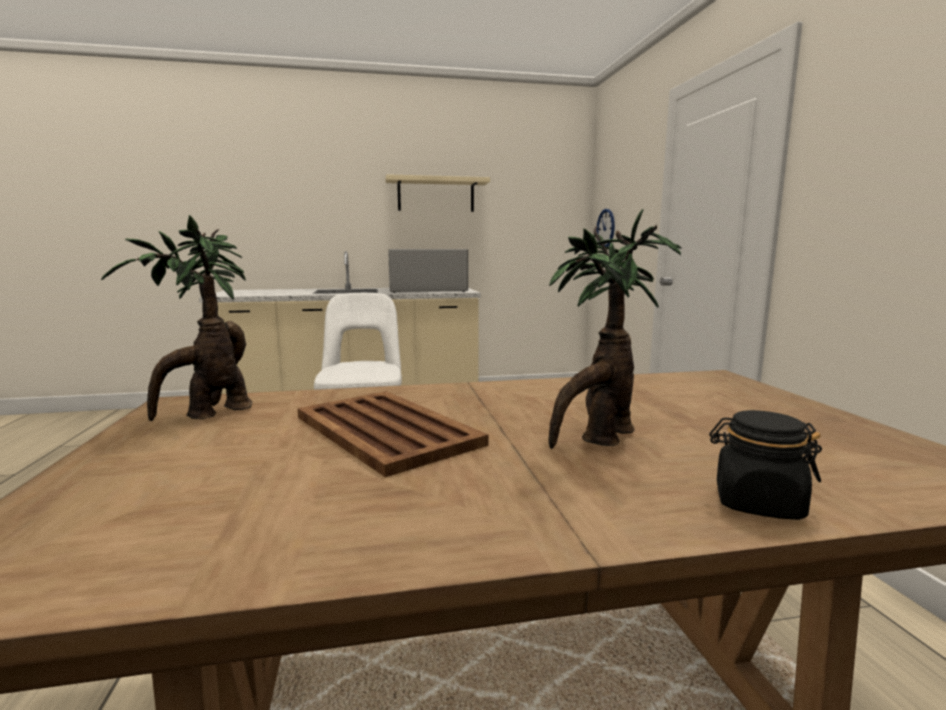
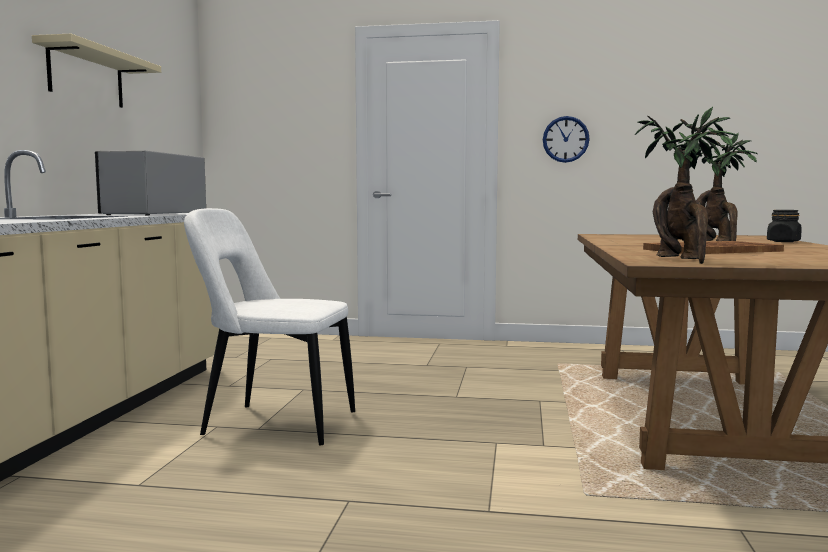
camera: 70 degrees left, 5 degrees down
wall clock [596,209,615,247] -> wall clock moved to [543,116,590,163]

